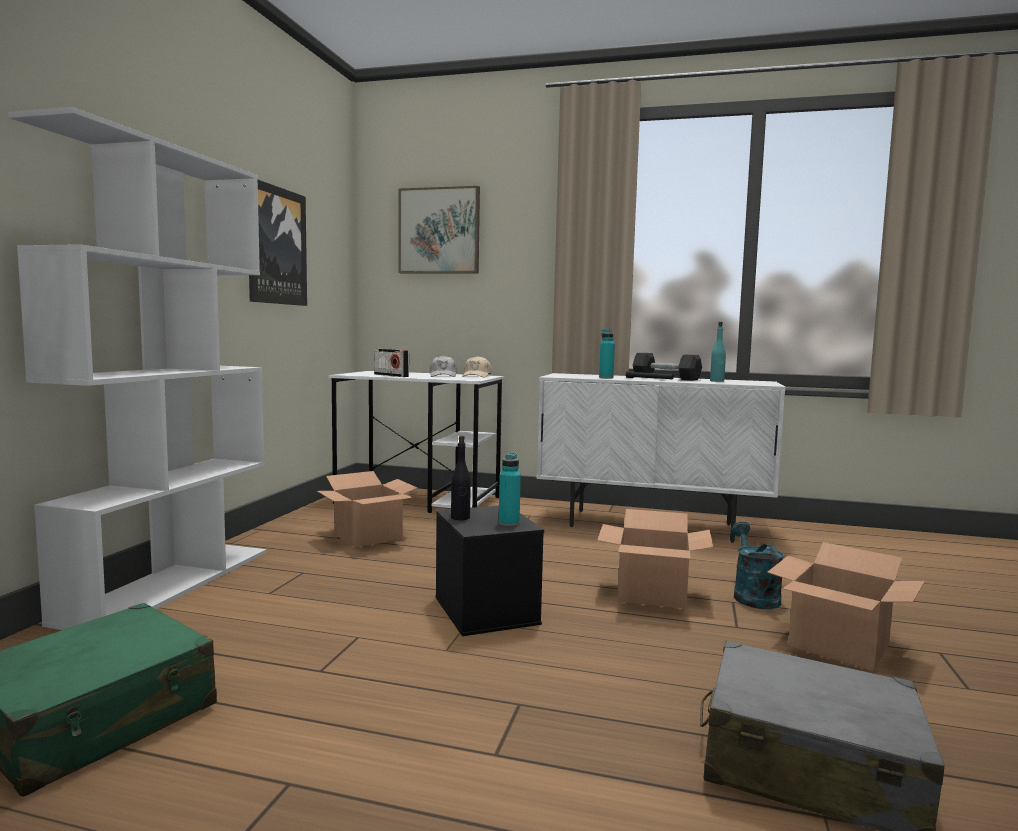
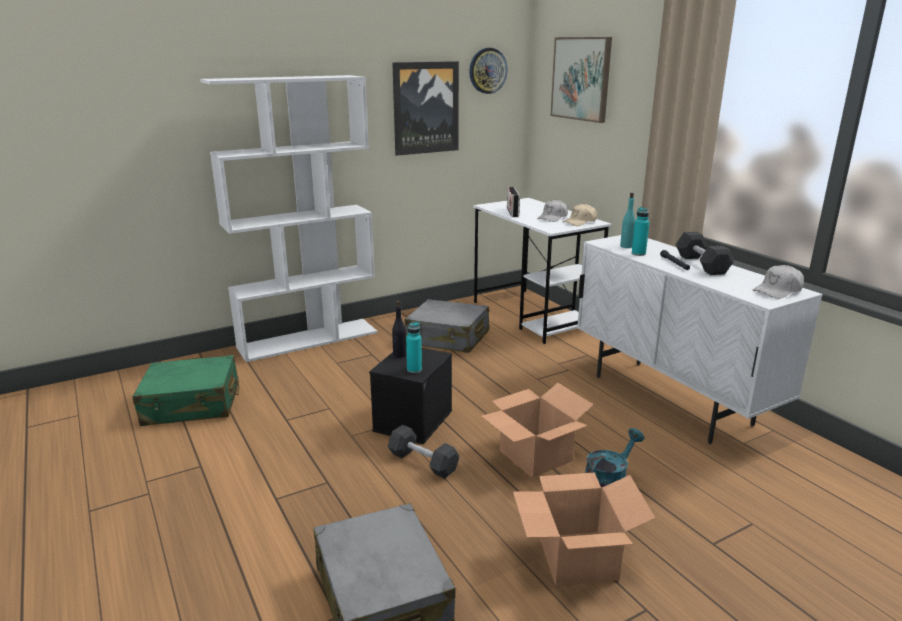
camera: 45 degrees right, 15 degrees up
cardboard box [317,471,417,547] -> grey suitcase [405,299,489,353]
turquoise bottle [710,322,726,382] -> turquoise bottle moved to [620,193,635,248]
none -> black dumbbell [387,425,459,479]
none -> wall clock [469,48,508,94]
none -> white cap [753,265,804,299]

